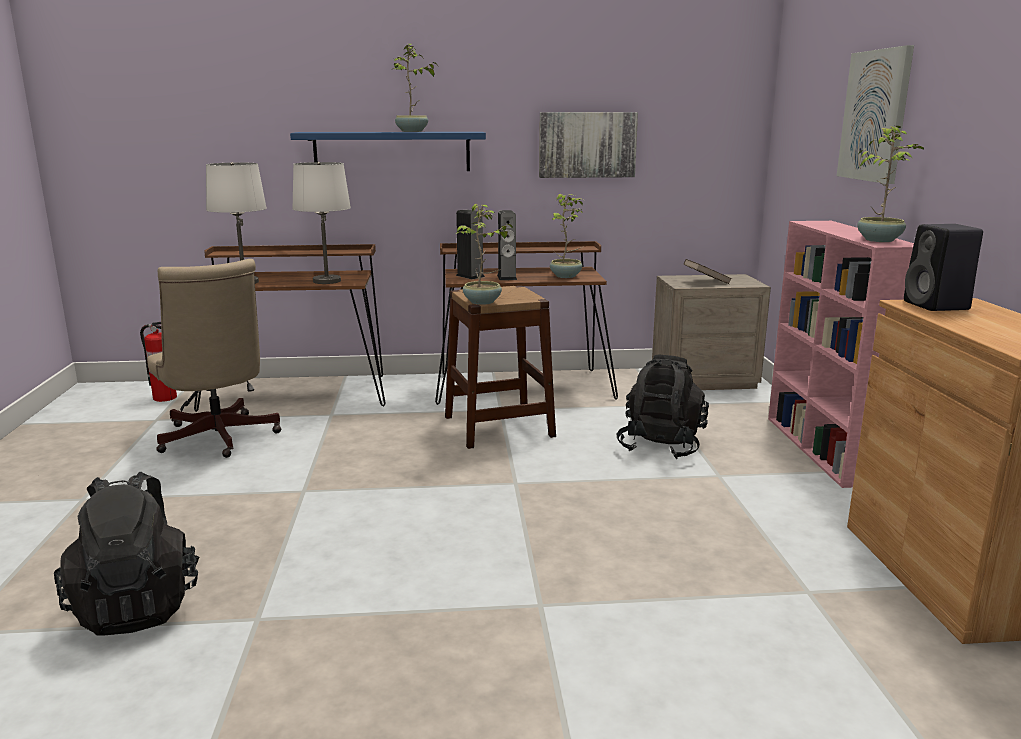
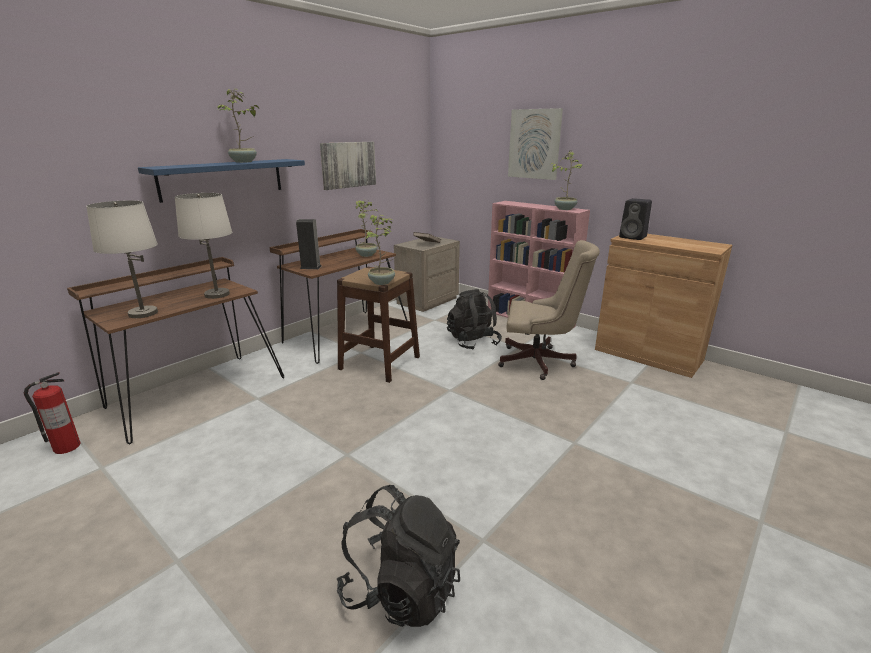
camera: 45 degrees left, 5 degrees up
beige office chair [147,259,281,458] -> beige office chair moved to [498,240,600,380]
speaker [497,210,517,280] -> none

